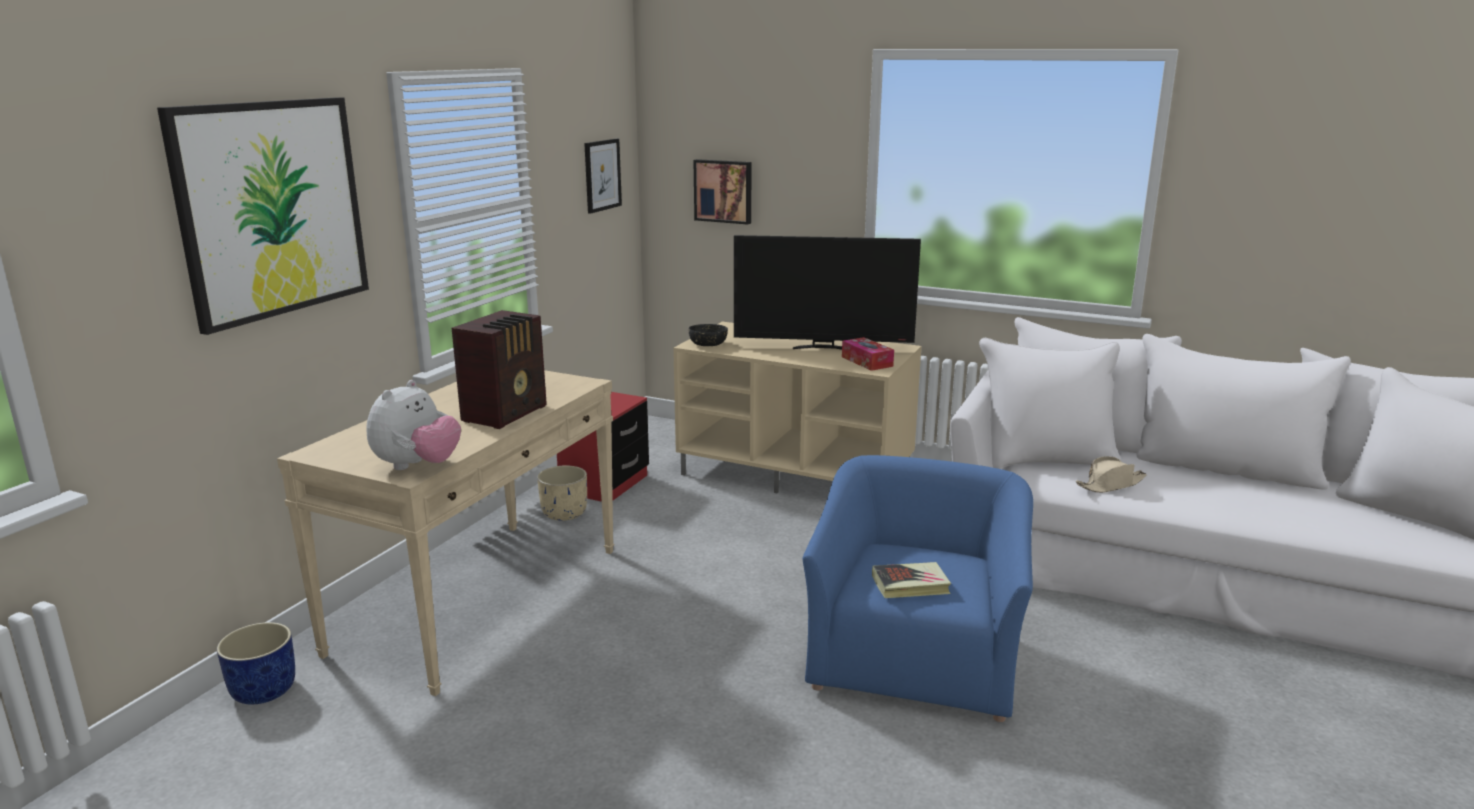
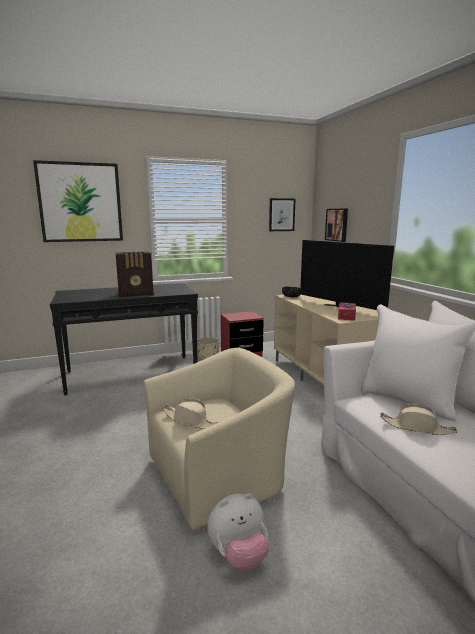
camera: 45 degrees right, 5 degrees down
blue planter [217,622,295,704] -> none
beige console table [277,370,614,696] -> black console table [50,283,198,396]
plush toy [366,380,461,470] -> plush toy moved to [207,493,269,571]
blue armchair [802,455,1033,722] -> beige armchair [144,348,295,532]
book [872,562,951,598] -> beige hat [163,399,219,429]

